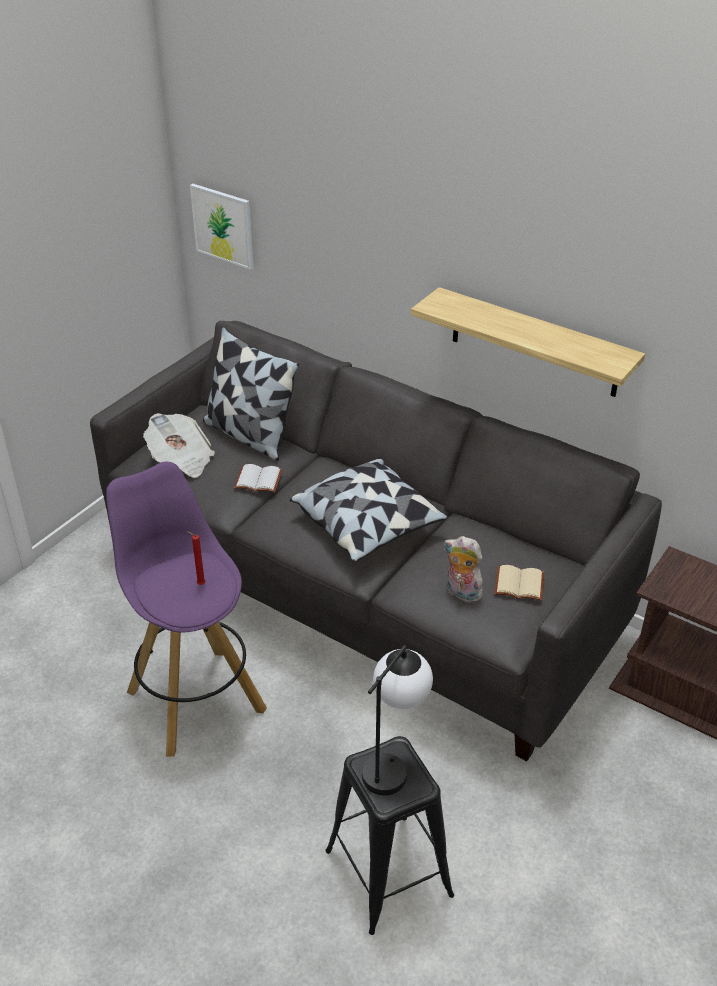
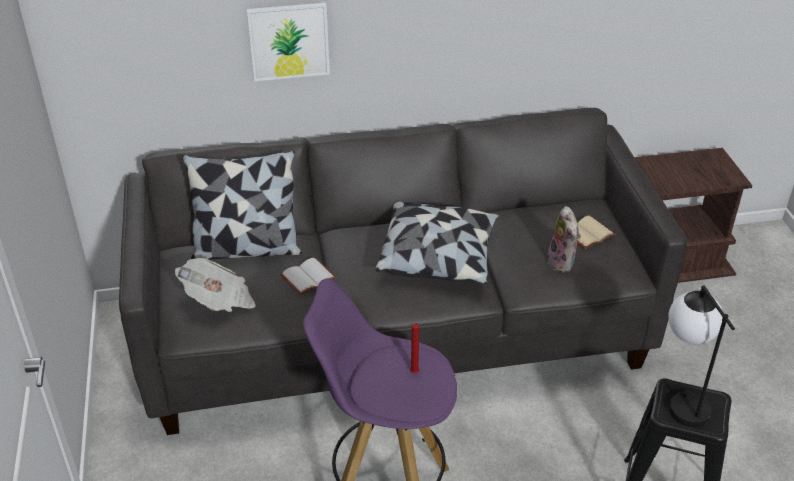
camera: 45 degrees left, 0 degrees up
picture [190,184,254,270] -> picture moved to [247,3,330,81]
shelf [411,287,645,397] -> none
plush toy [444,536,487,602] -> plush toy turned 90 degrees counterclockwise [548,206,581,272]

